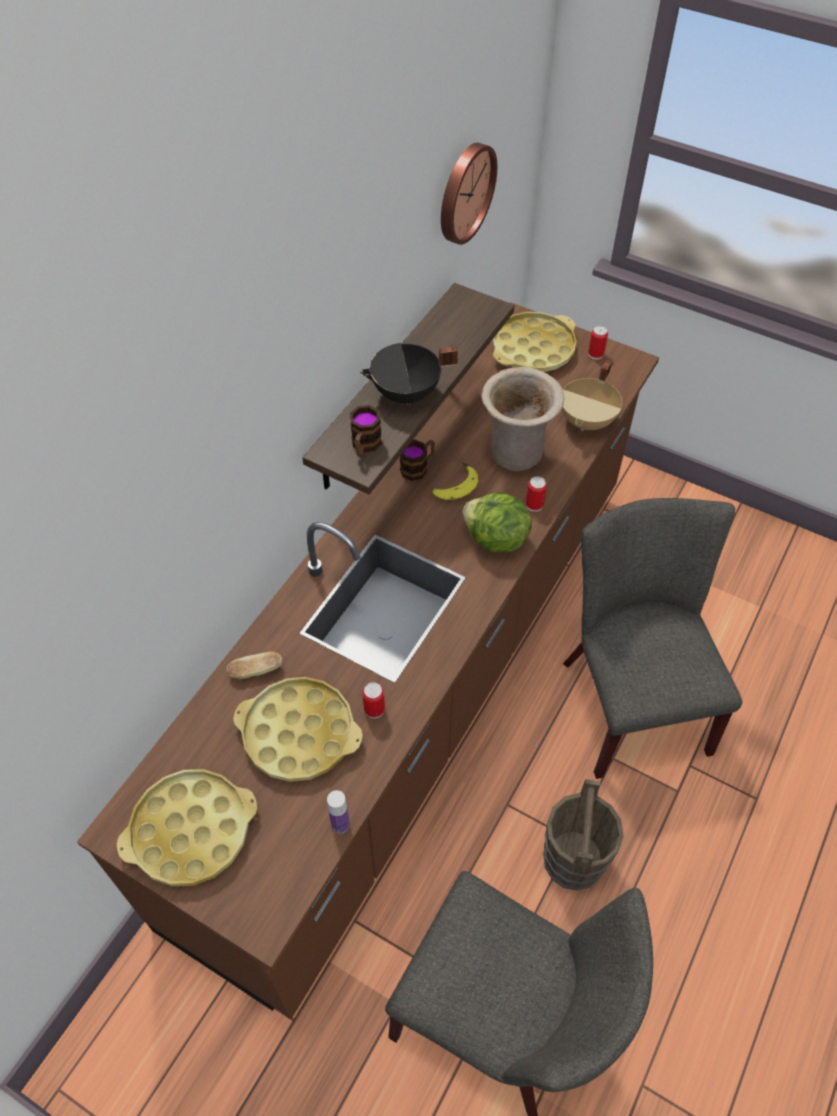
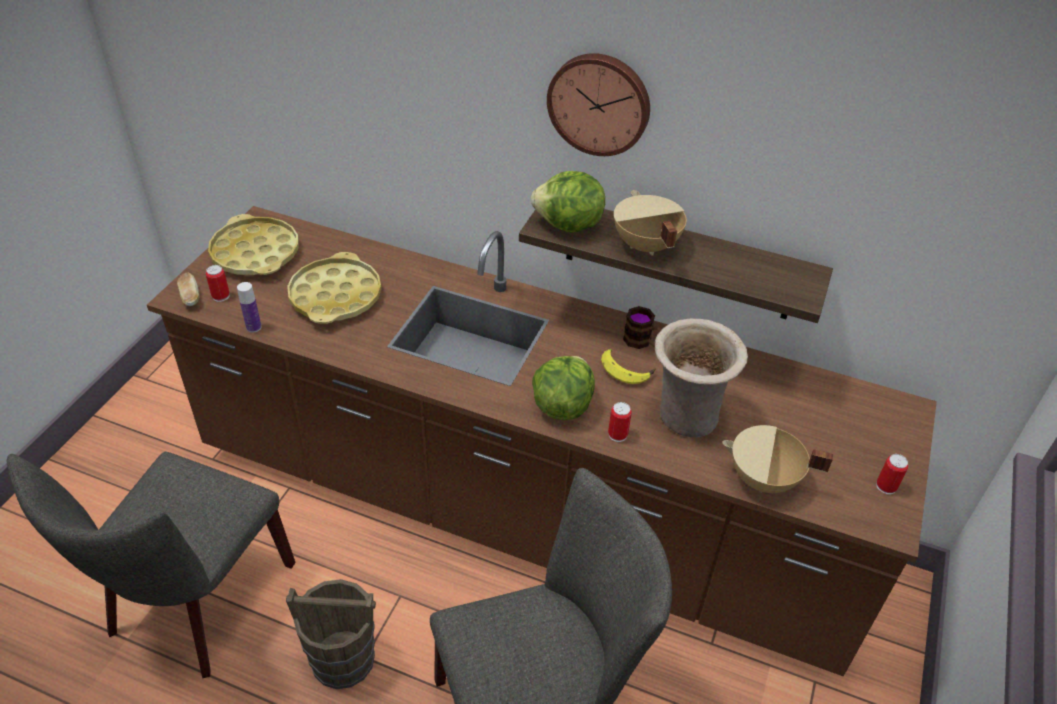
camera: 80 degrees right, 10 degrees down
bread [227,651,282,679] -> bread moved to [177,273,199,306]
mug [350,405,382,456] -> lettuce [531,171,605,233]
black cooking pot [360,343,458,406] -> beige cooking pot [614,190,687,256]
can [362,682,385,719] -> can moved to [206,265,230,302]
wall clock [441,143,497,245] -> wall clock moved to [547,53,650,156]
yellow tray [493,312,577,372] -> none

